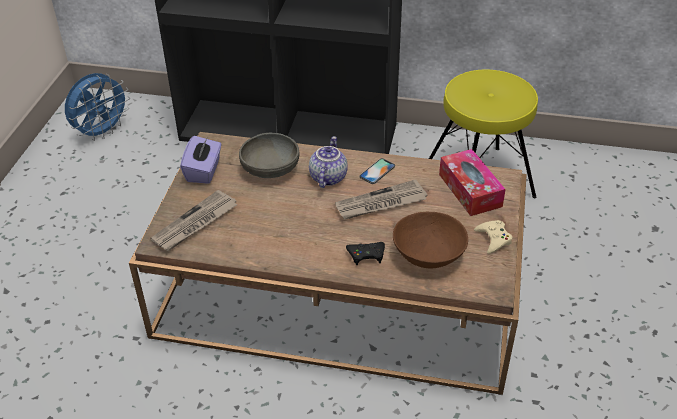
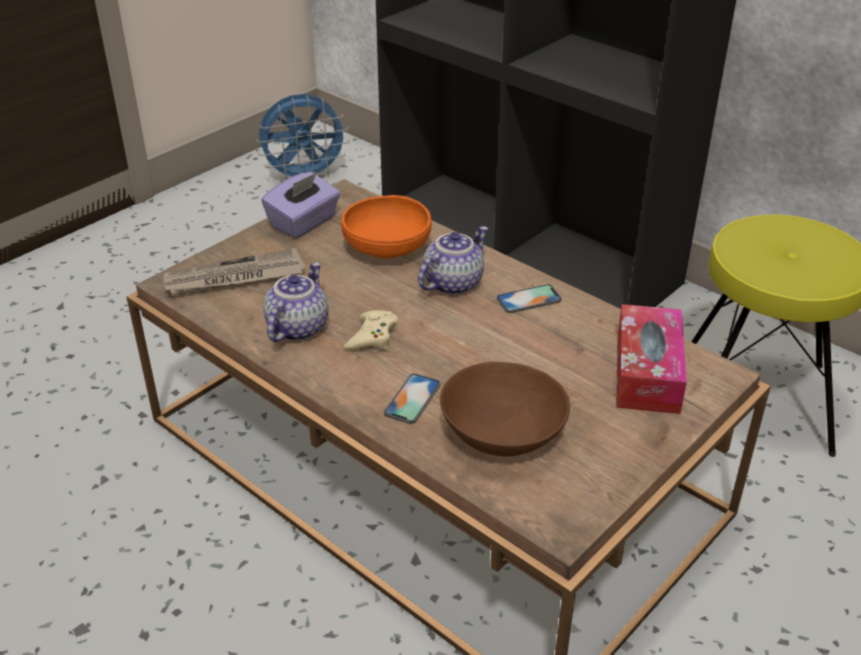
camera: 30 degrees right, 5 degrees down
grey bowl [239,133,299,178] -> orange bowl [341,195,432,259]
newspaper [335,180,427,220] -> none
black game controller [346,242,385,265] -> phone [384,373,440,424]
beige game controller [474,220,512,254] -> beige game controller moved to [343,310,398,350]
none -> teapot [263,262,328,342]

